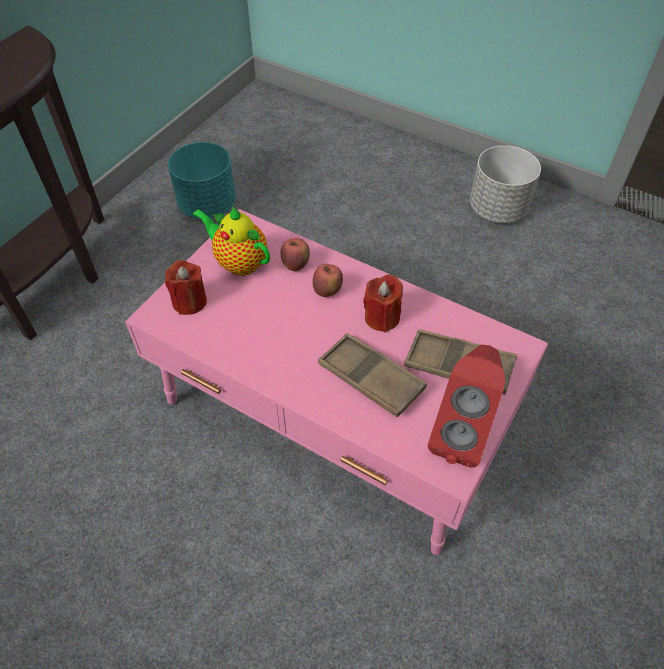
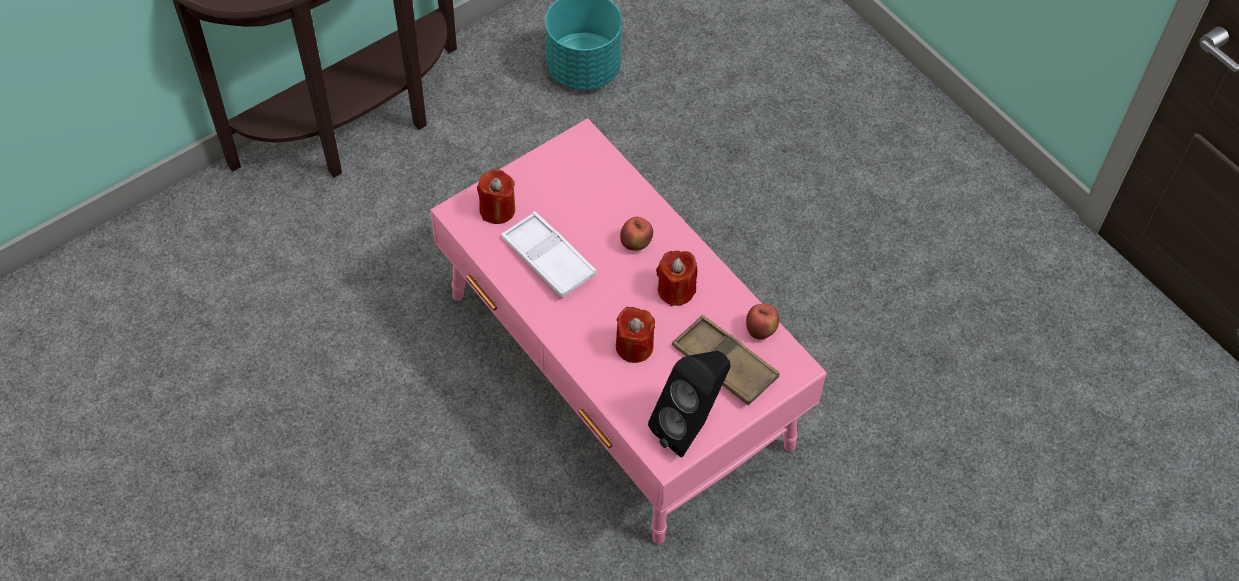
camera: 20 degrees right, 5 degrees up
teapot [192,206,270,276] -> none
apple [281,238,310,271] -> apple moved to [746,304,779,339]
brown tray [318,333,427,418] -> red candle [616,307,655,363]
red speaker [428,345,505,468] -> black speaker [648,351,730,457]
grey planter [470,145,541,223] -> none
none -> white tray [501,211,597,298]

